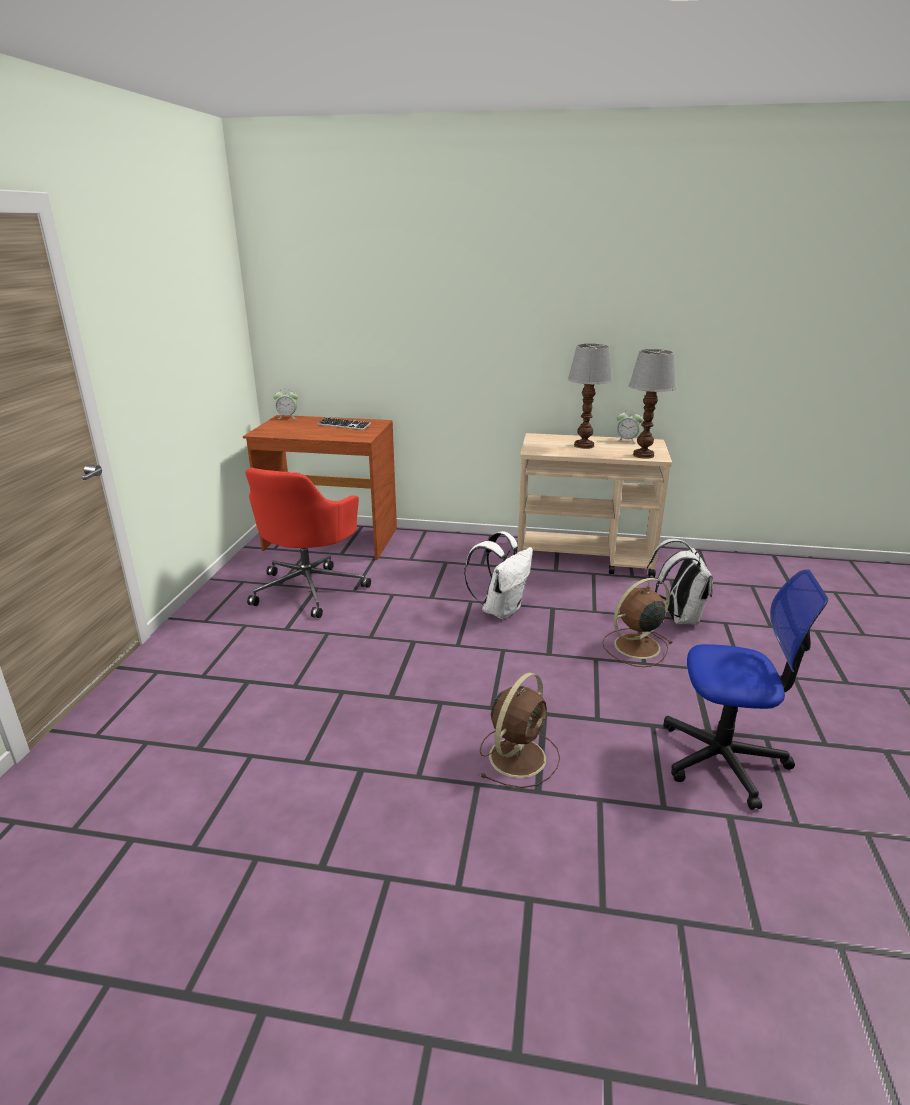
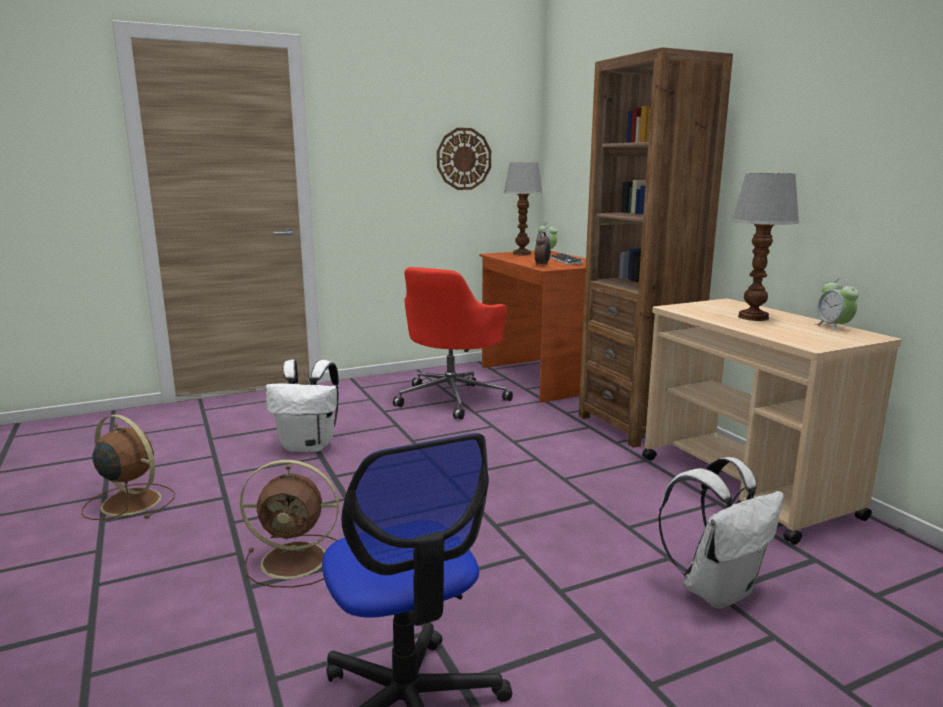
camera: 55 degrees right, 10 degrees down
red office chair [245,468,371,618] -> red office chair turned 45 degrees counterclockwise [393,267,513,420]
white backpack [464,531,533,619] -> white backpack moved to [266,360,339,452]
brown fan [602,578,672,667] -> brown fan moved to [81,414,175,520]
table lamp [629,349,676,459] -> table lamp moved to [504,162,543,256]
none -> wall clock [437,128,491,190]
none -> alarm clock [535,232,550,266]
none -> brown bookcase [579,47,733,448]

